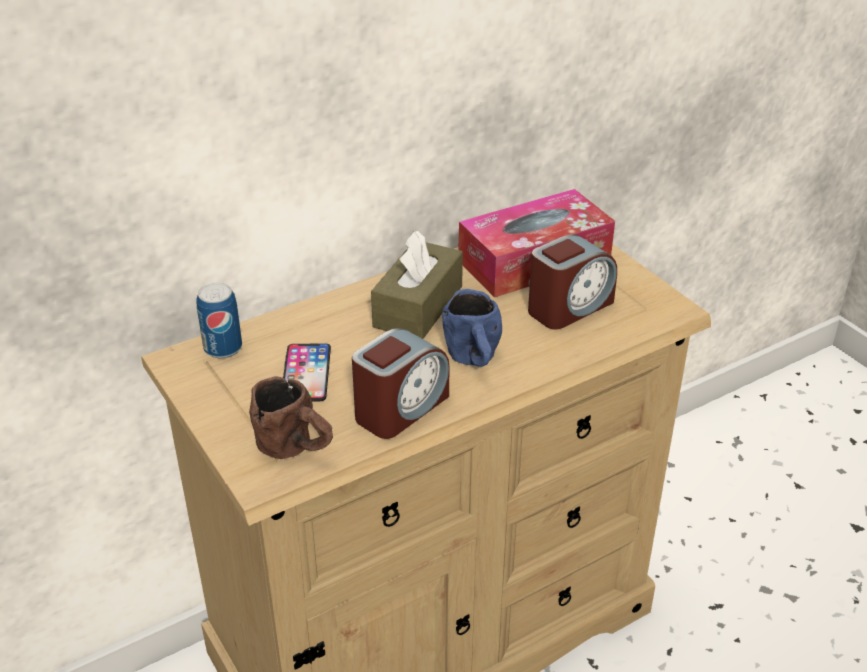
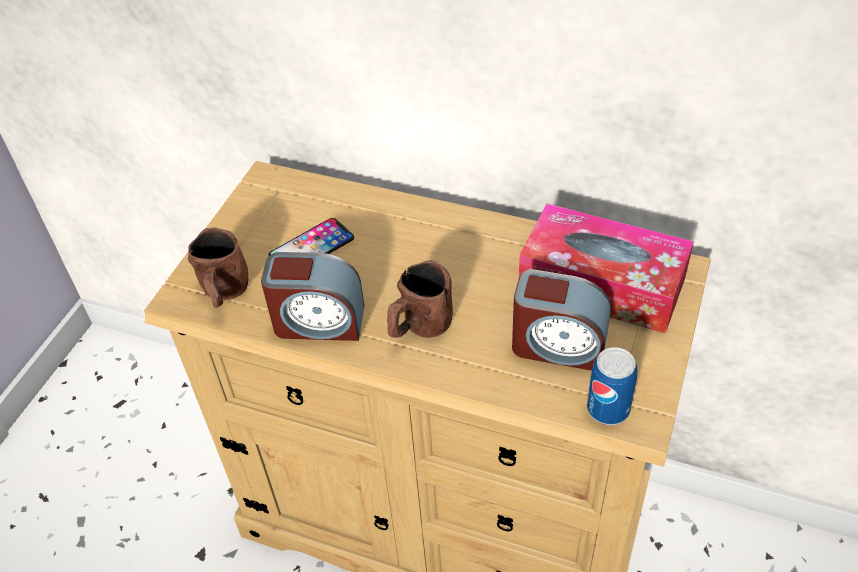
camera: 55 degrees right, 10 degrees up
can [196,282,242,358] -> can moved to [587,347,637,425]
brown tissue box [371,231,463,339] -> none
blue mug [442,289,502,367] -> brown mug [387,260,453,338]

